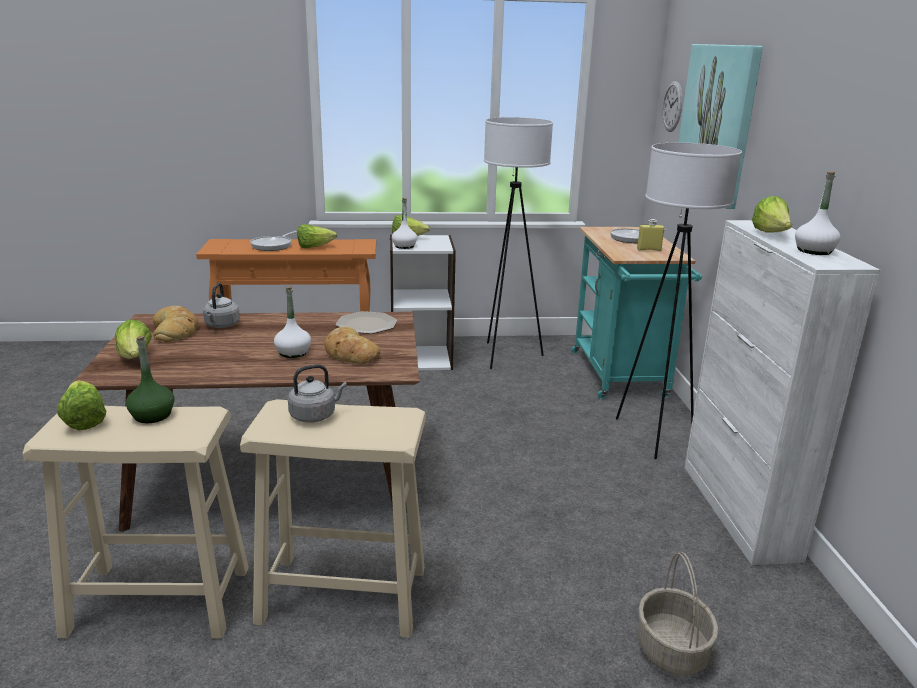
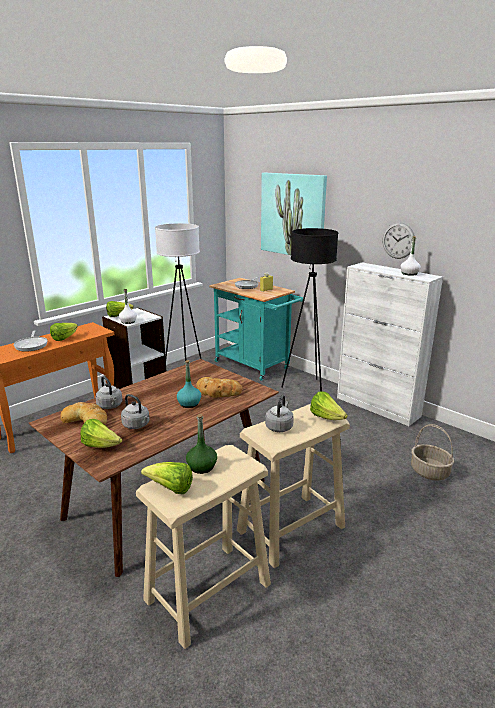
camera: 40 degrees left, 0 degrees up
white bottle [274,286,311,358] -> turquoise bottle [177,360,201,408]
plate [336,311,397,334] -> none
white floor lamp [616,143,742,459] -> black floor lamp [281,228,338,391]
wall clock [663,81,682,132] -> wall clock moved to [383,223,415,259]
lettuce [752,196,792,232] -> lettuce moved to [310,391,348,420]
none -> grey kettle [121,394,149,429]

